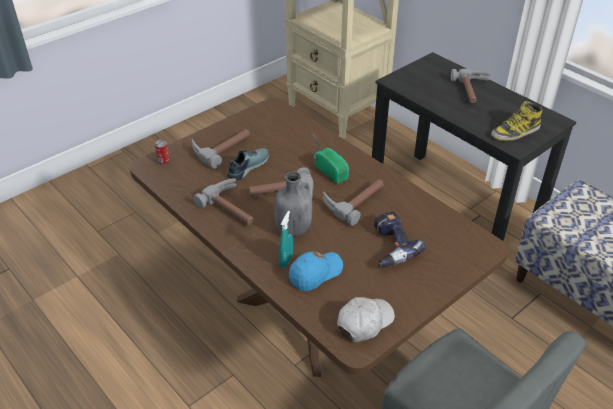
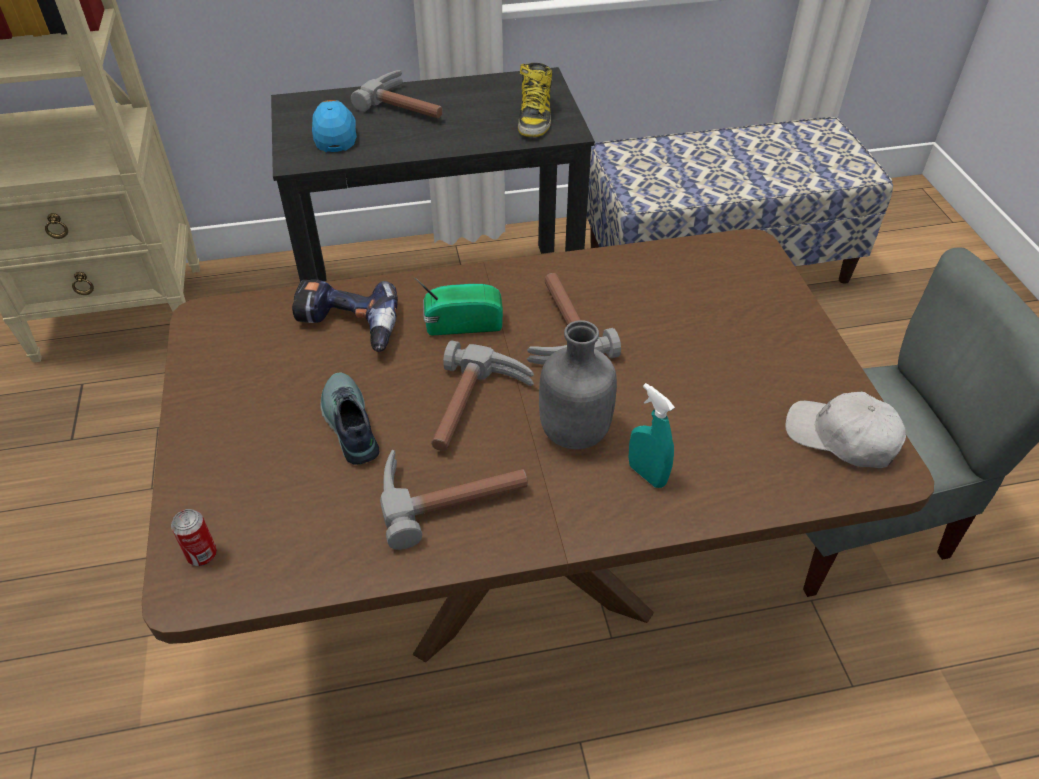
camera: 60 degrees left, 5 degrees up
hammer [192,130,250,169] -> none
blue cap [289,251,343,291] -> blue cap moved to [312,100,357,152]
white cap [337,297,395,342] -> white cap turned 45 degrees counterclockwise [785,392,906,468]
power drill [374,211,426,267] -> power drill moved to [292,279,398,352]

